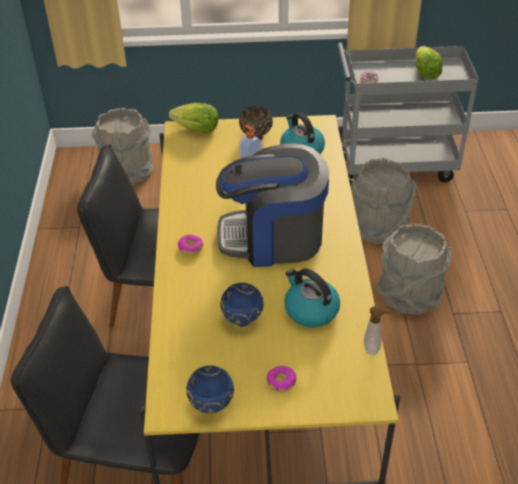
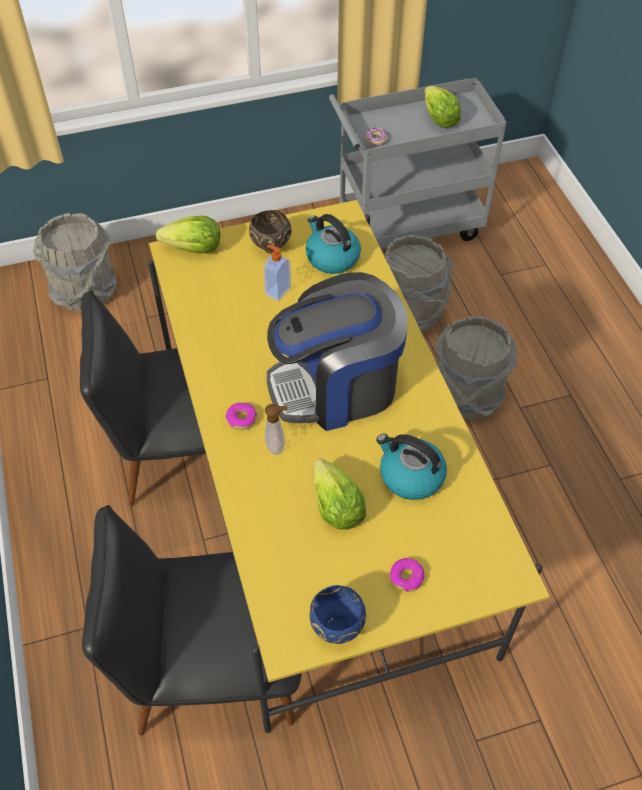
camera: 15 degrees left, 10 degrees up
blue bowl [220,283,263,327] -> lettuce [313,459,366,530]
soap dispenser [364,306,390,355] -> soap dispenser moved to [265,404,287,455]

